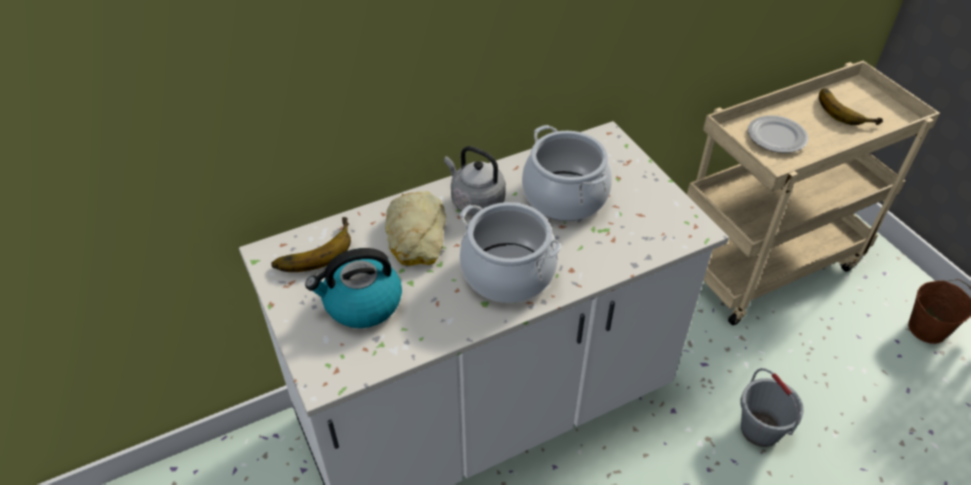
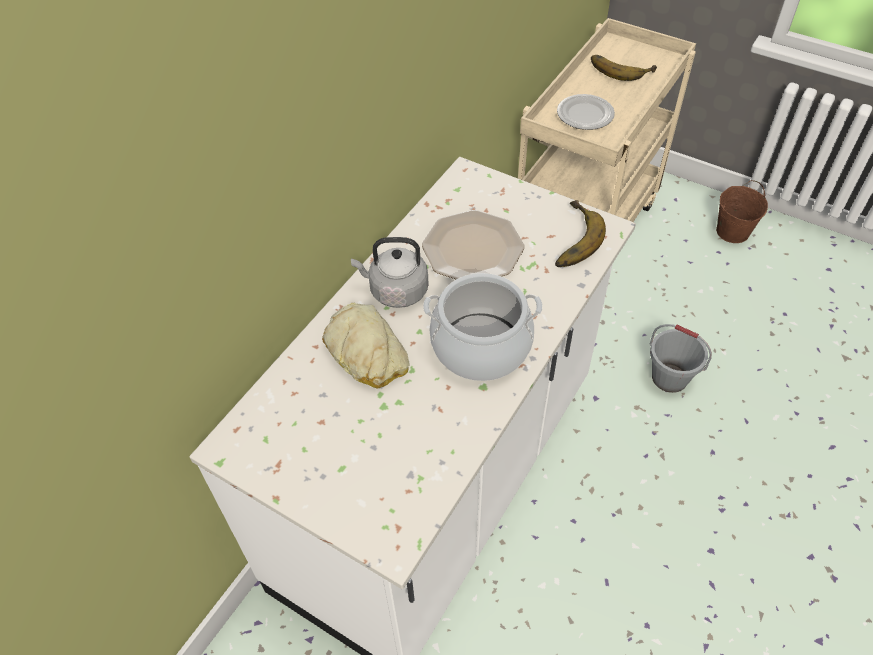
camera: 30 degrees left, 5 degrees up
banana [271,217,351,272] -> banana moved to [555,200,606,267]
kettle [305,248,402,328] -> none
cooking pot [522,125,612,221] -> plate [422,210,525,279]

